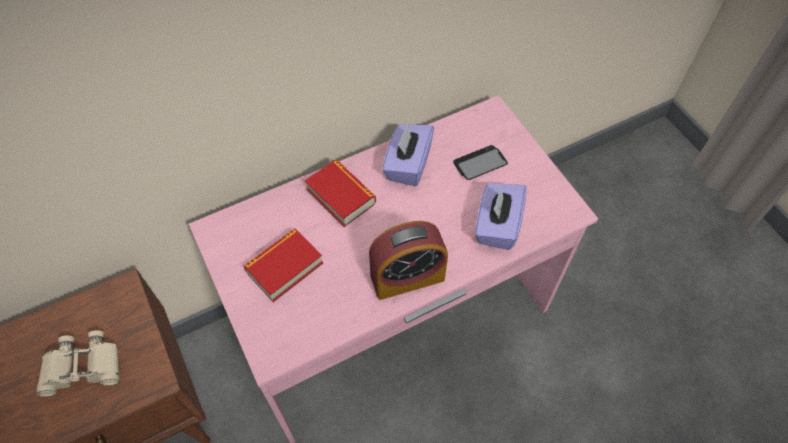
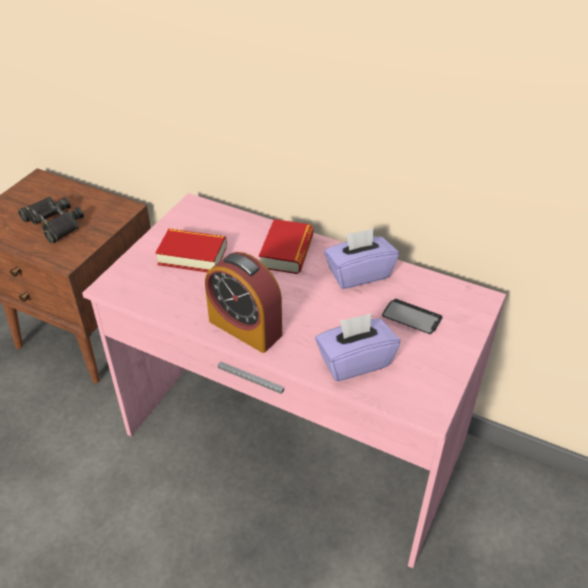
camera: 55 degrees right, 15 degrees down
beige binoculars [36,330,120,397] -> black binoculars [18,197,84,244]

